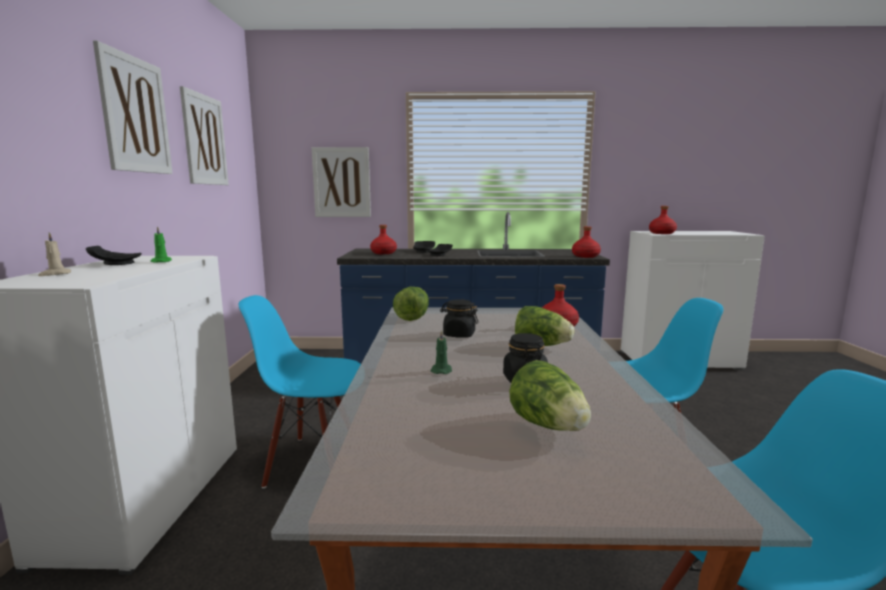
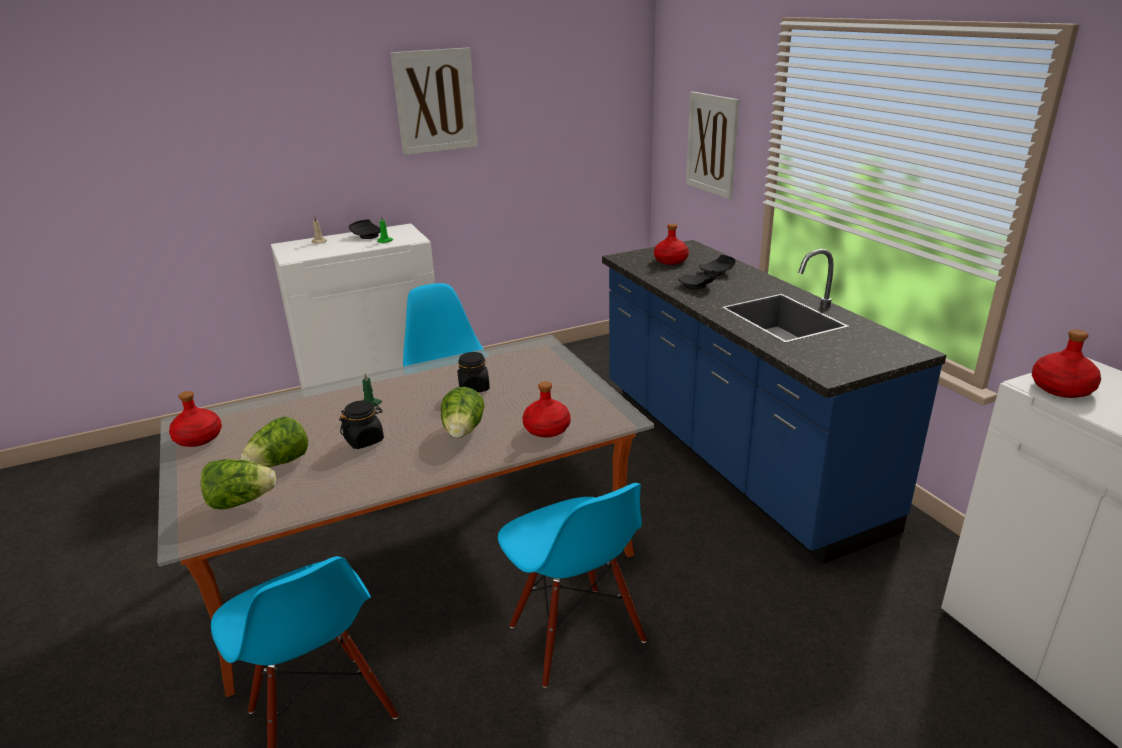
camera: 65 degrees right, 15 degrees up
picture [180,86,229,185] -> none
lettuce [393,287,429,321] -> lettuce moved to [201,459,276,510]
red bottle [572,226,601,258] -> red bottle moved to [169,391,222,447]

